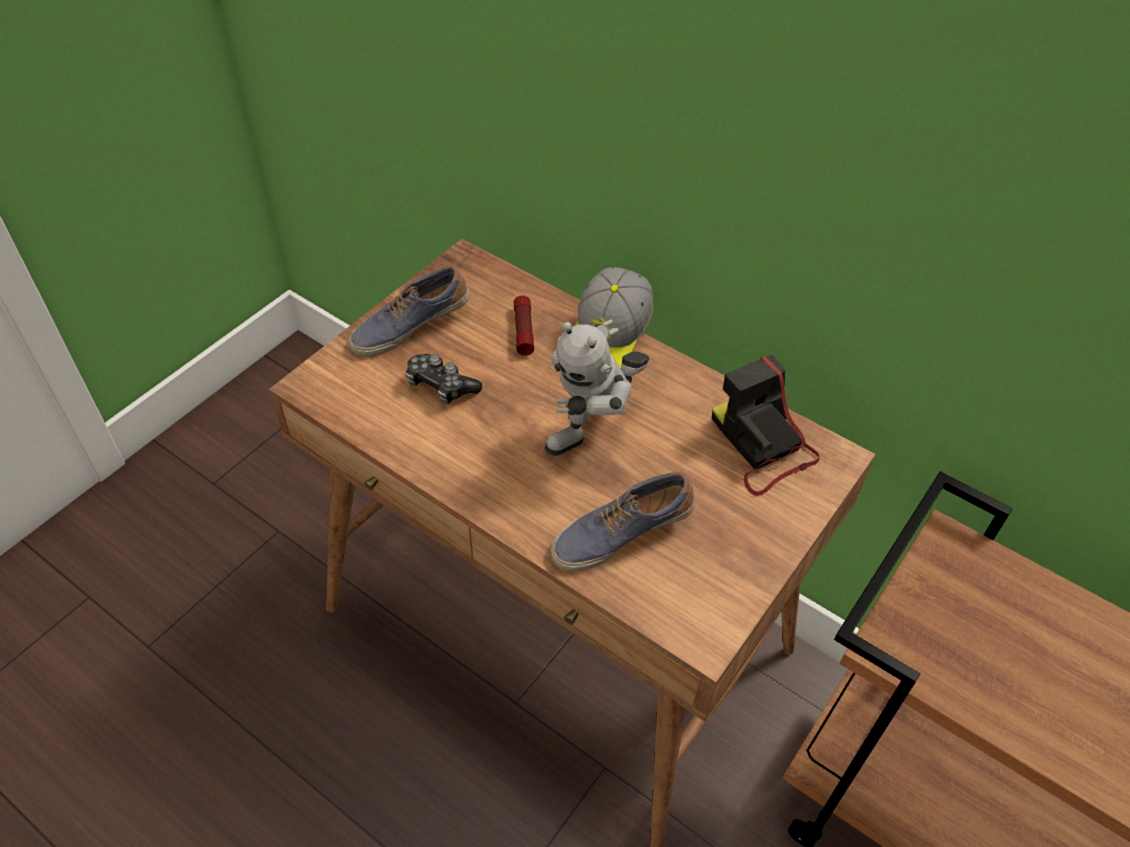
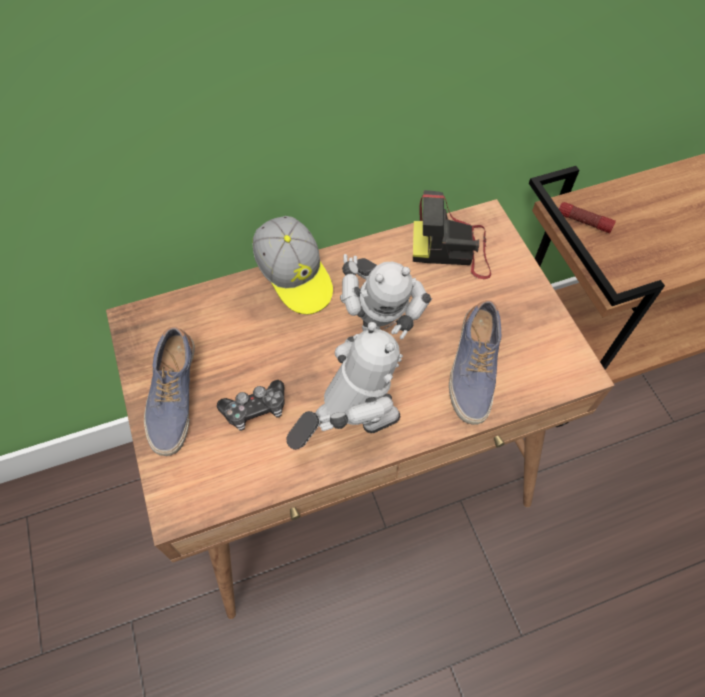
camera: 55 degrees left, 10 degrees up
flashlight [514,295,534,356] -> flashlight moved to [559,202,616,233]
none -> toy robot [286,322,403,450]

